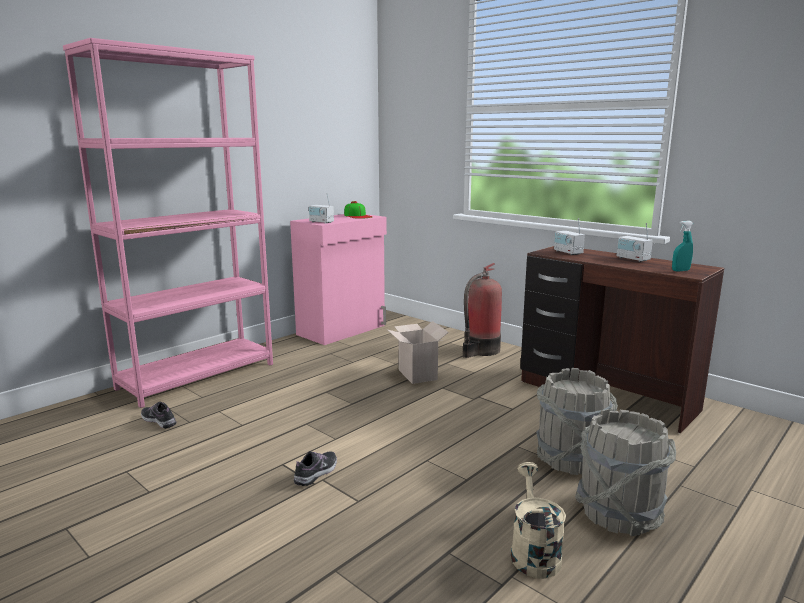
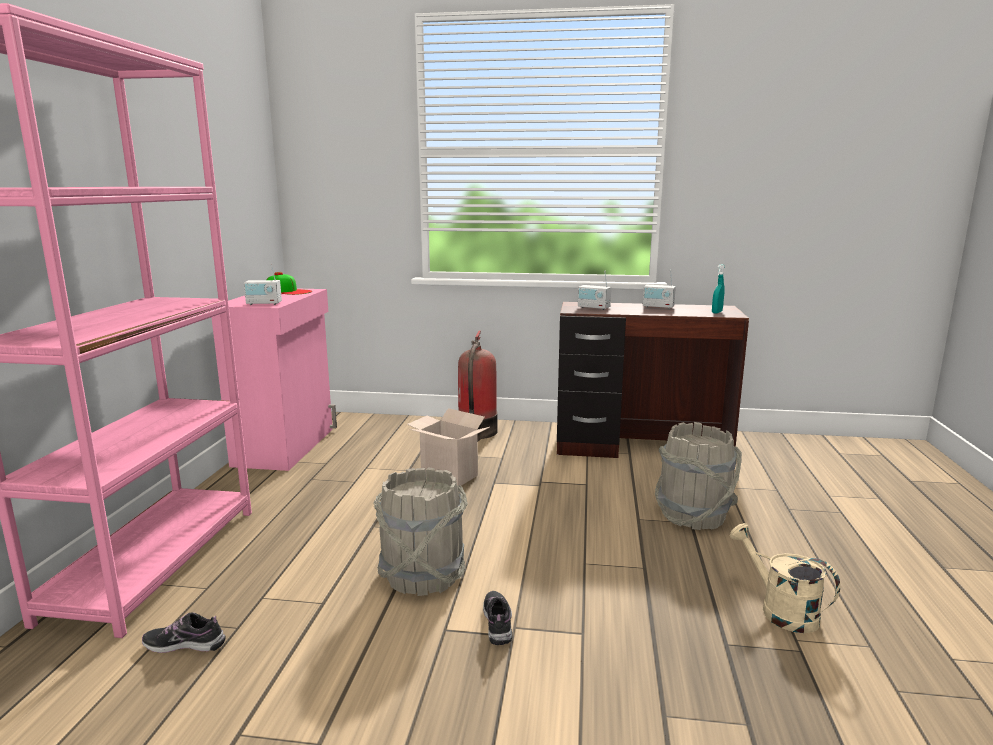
camera: 35 degrees left, 0 degrees up
grey bucket [575,409,676,536] -> grey bucket moved to [373,468,468,596]

